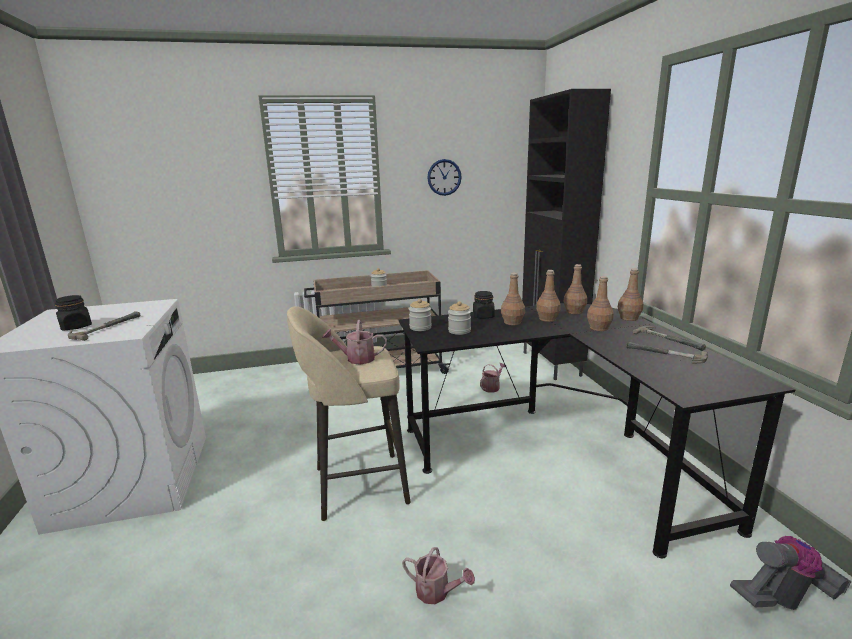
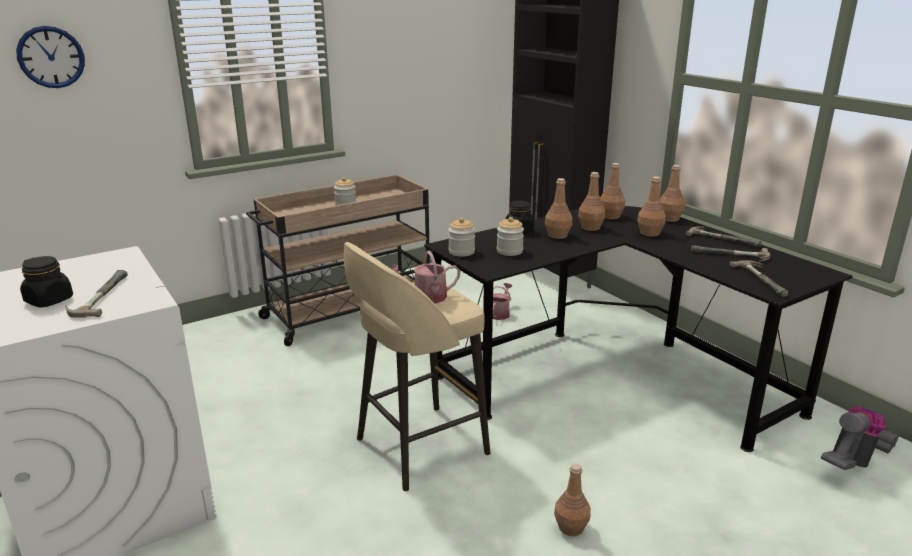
camera: 20 degrees left, 5 degrees up
watering can [402,547,475,604] -> brown bottle [554,464,591,536]
wall clock [427,159,462,196] -> wall clock moved to [16,26,85,88]
none -> hammer [730,260,788,297]

